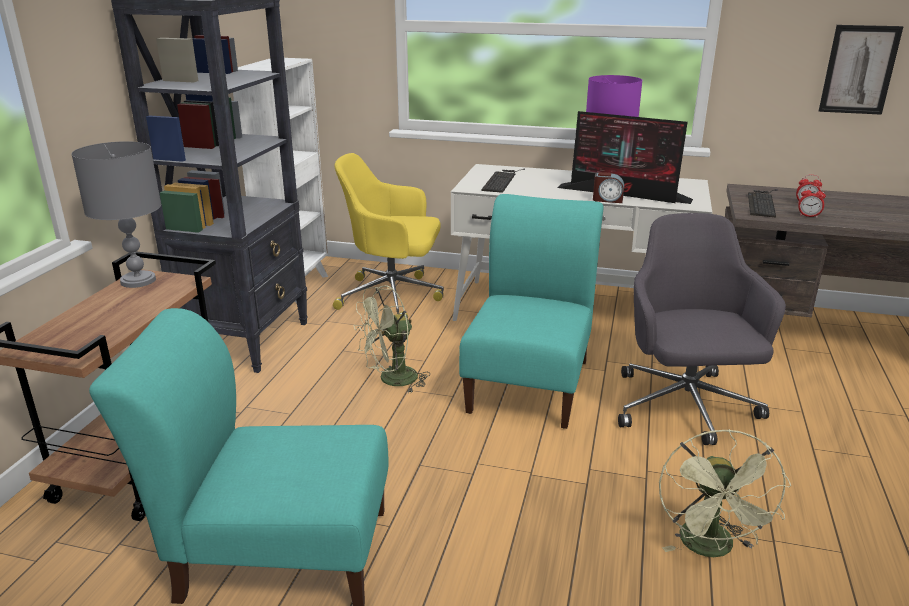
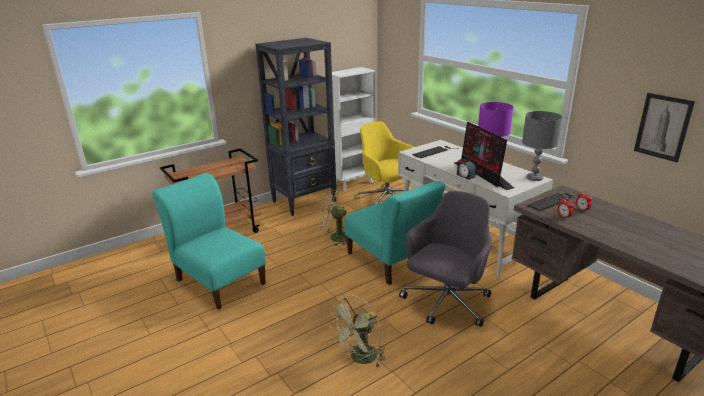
camera: 40 degrees right, 0 degrees up
grey table lamp [71,141,161,288] -> grey table lamp moved to [522,111,562,181]
turquoise chair [459,194,604,429] -> turquoise chair turned 90 degrees clockwise [344,181,445,285]

